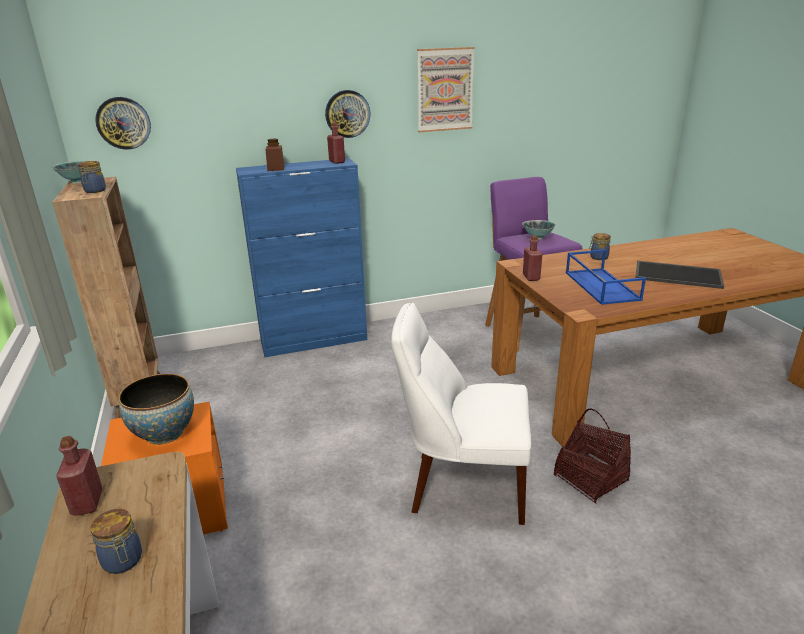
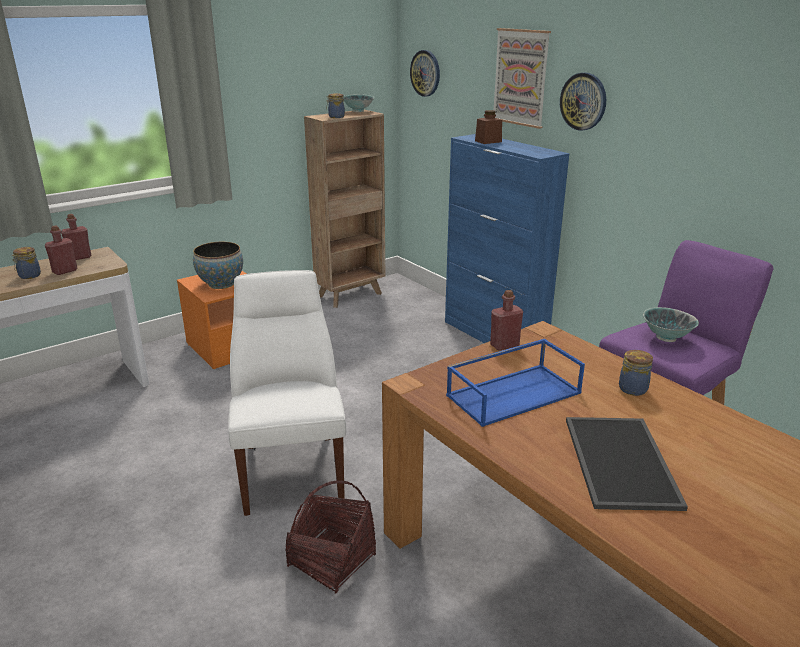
camera: 70 degrees right, 0 degrees up
red bottle [327,122,345,164] -> red bottle moved to [45,226,77,275]
picture [417,47,475,132] -> picture moved to [494,28,551,129]

